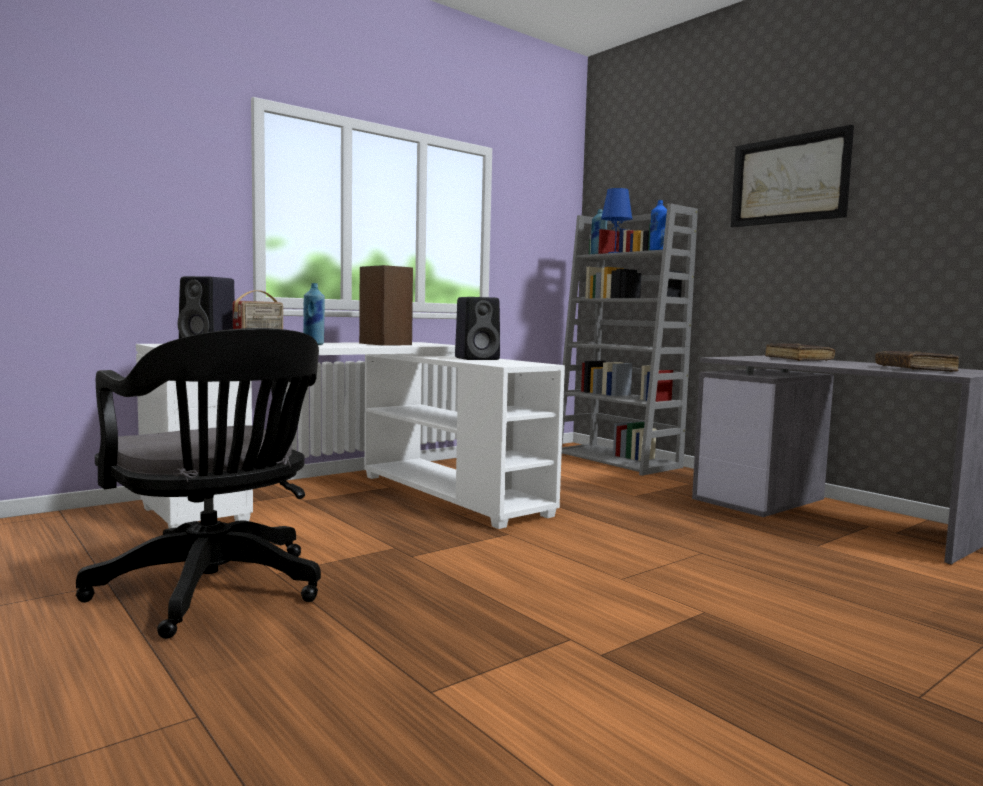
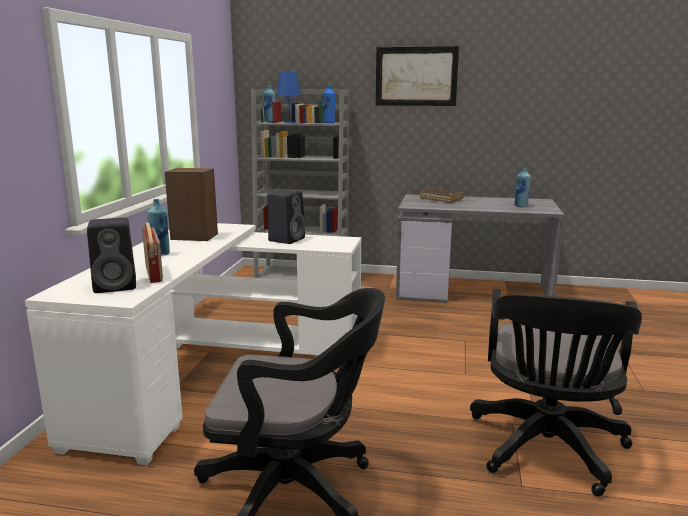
camera: 40 degrees left, 10 degrees up
brown book [875,351,959,372] -> blue bottle [514,167,531,208]
none -> black office chair [470,289,642,497]

